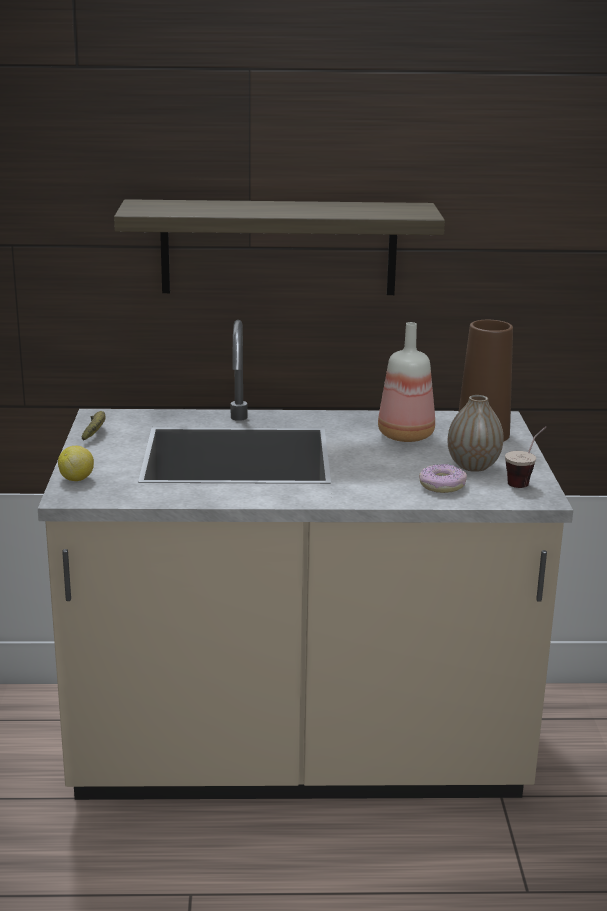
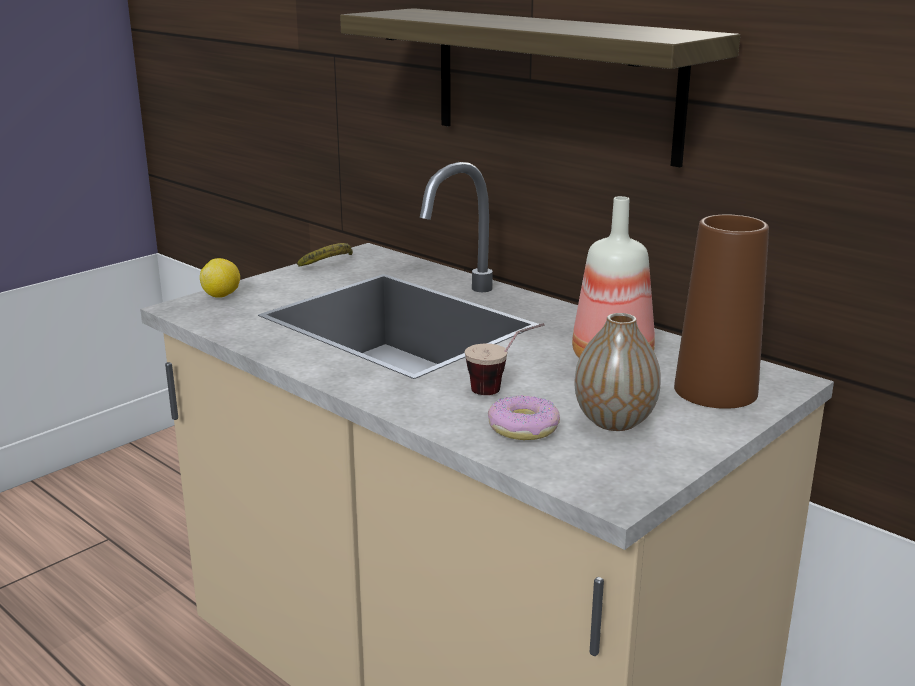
camera: 45 degrees right, 0 degrees up
cup [505,426,546,488] -> cup moved to [465,323,544,395]

